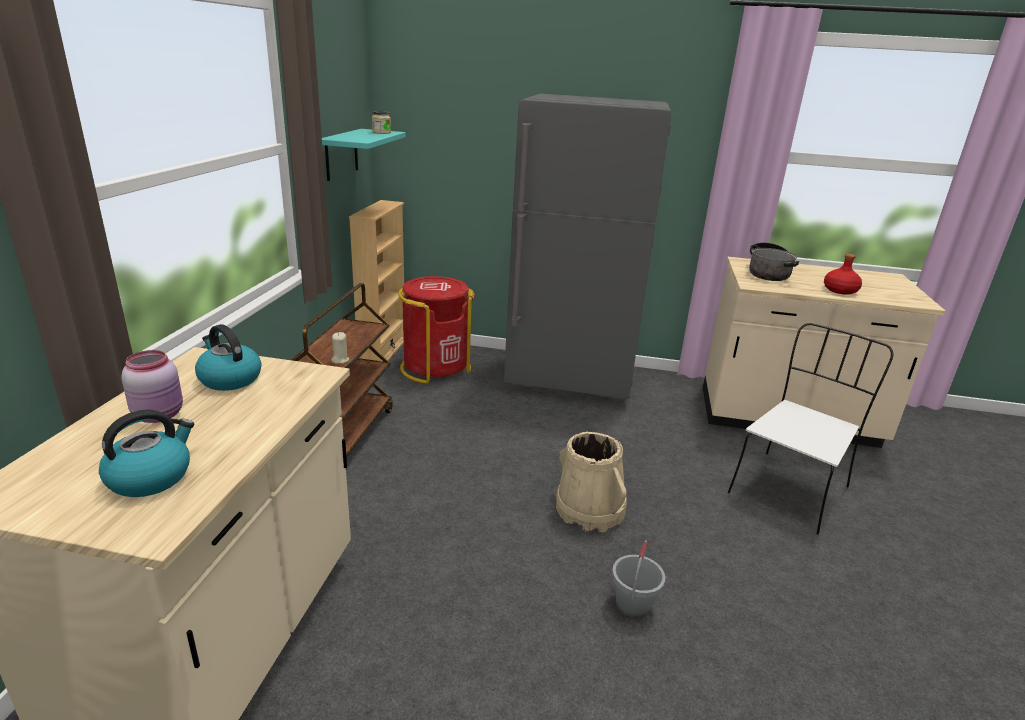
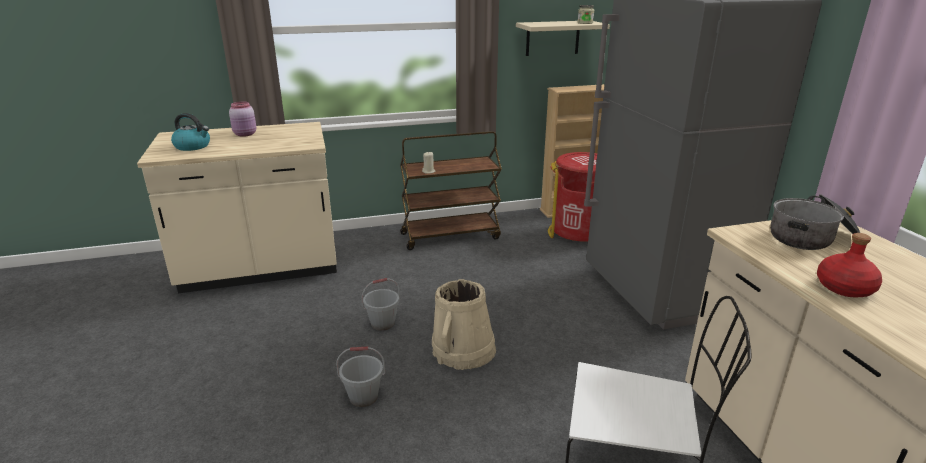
camera: 65 degrees right, 0 degrees up
kettle [195,324,262,391] -> none
turquoise shelf [322,129,406,181] -> beige shelf [516,21,610,56]
none -> grey bucket [362,278,400,331]

